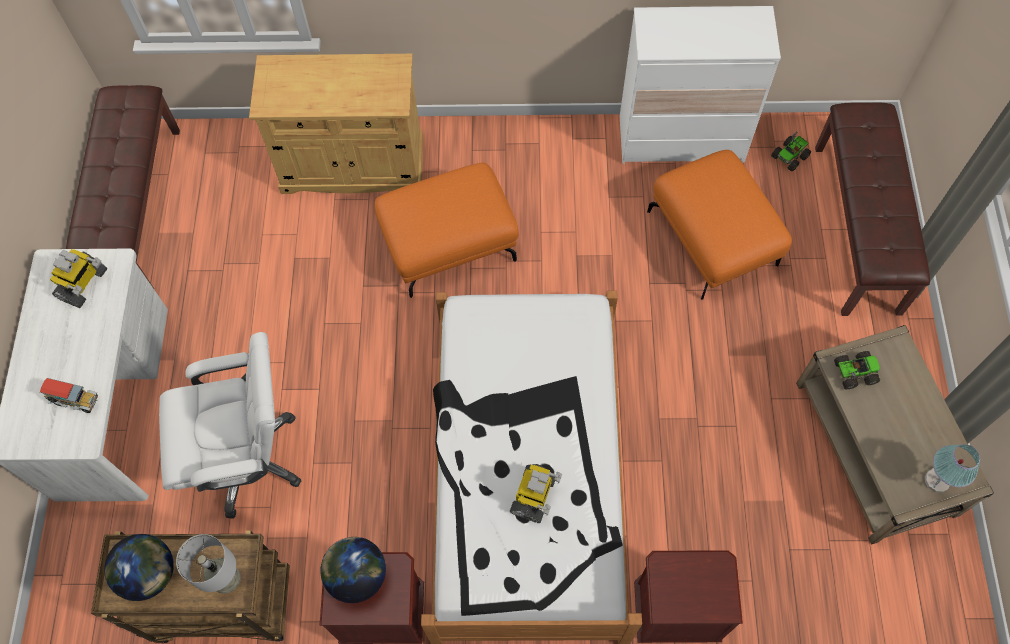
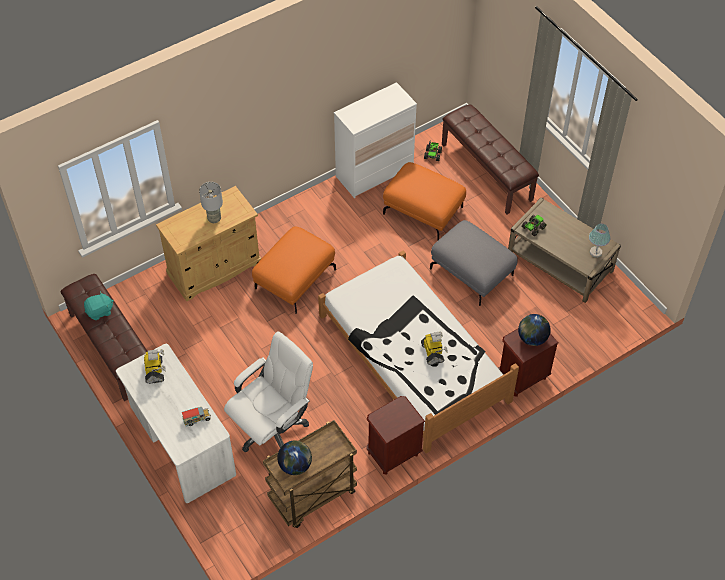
camera: 35 degrees left, 10 degrees down
grey table lamp [176,534,241,594] -> grey table lamp moved to [199,182,223,223]
globe [320,537,386,603] -> globe moved to [518,314,551,346]
none -> turquoise plush toy [84,291,114,320]
none -> grey ottoman [430,220,517,306]

